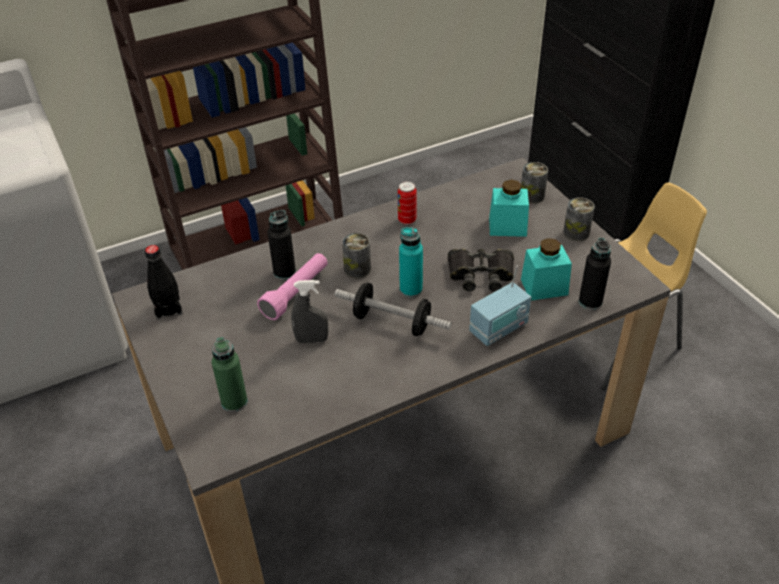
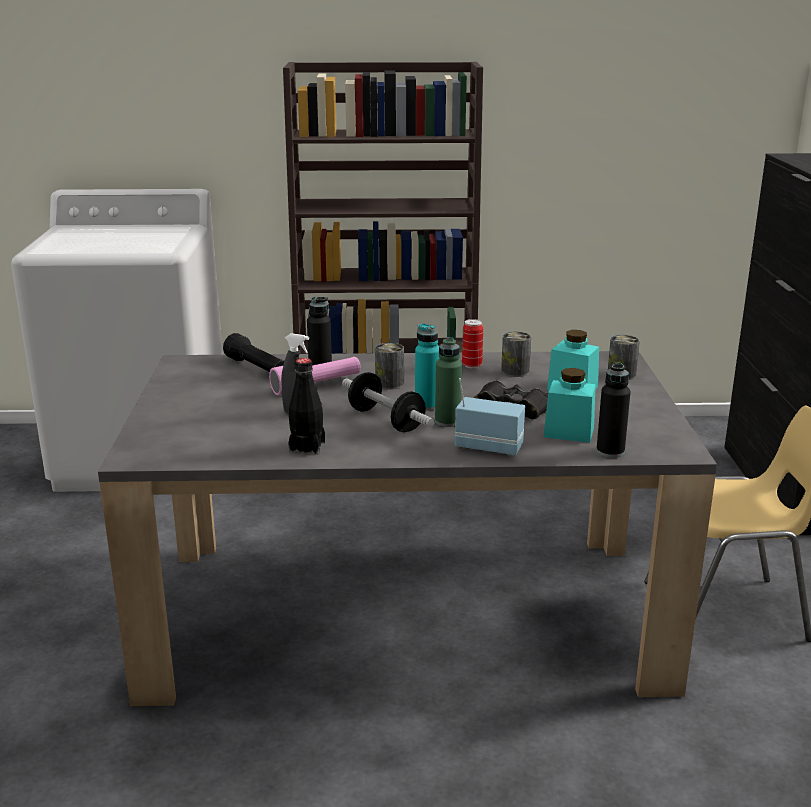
camera: 25 degrees right, 20 degrees down
black bottle [145,245,183,320] -> black bottle moved to [288,358,325,455]
green bottle [212,337,248,412] -> green bottle moved to [435,337,462,427]
radio [469,265,531,346] -> radio turned 150 degrees counterclockwise [455,378,525,456]
can [563,197,595,241] -> can moved to [501,332,531,377]
none -> black flashlight [223,333,284,372]

